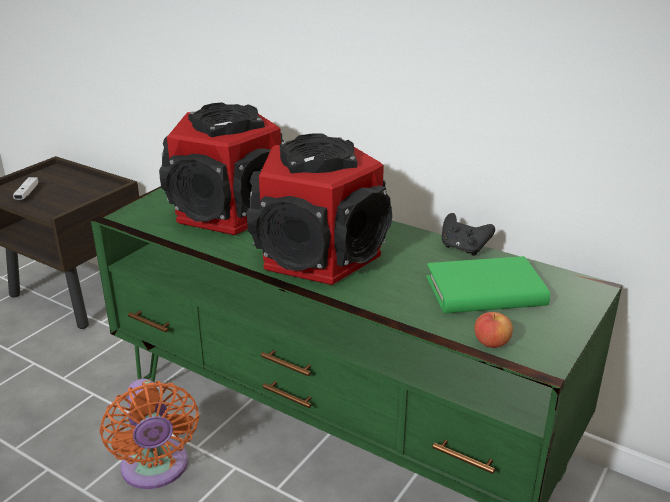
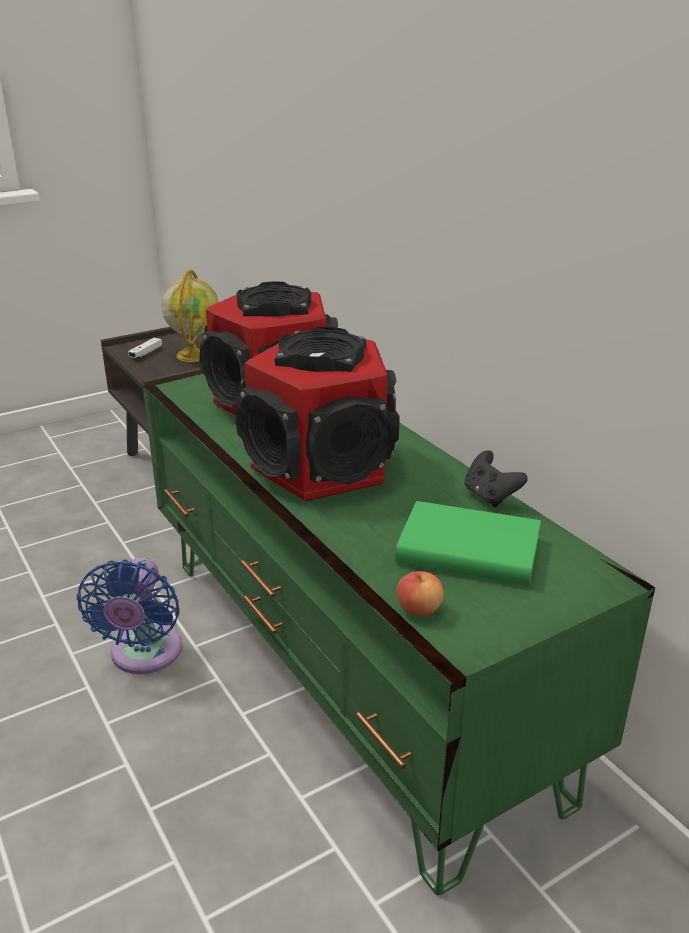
camera: 25 degrees right, 0 degrees up
orange fan [100,378,199,489] -> blue fan [77,557,182,674]
none -> globe [161,269,219,362]

